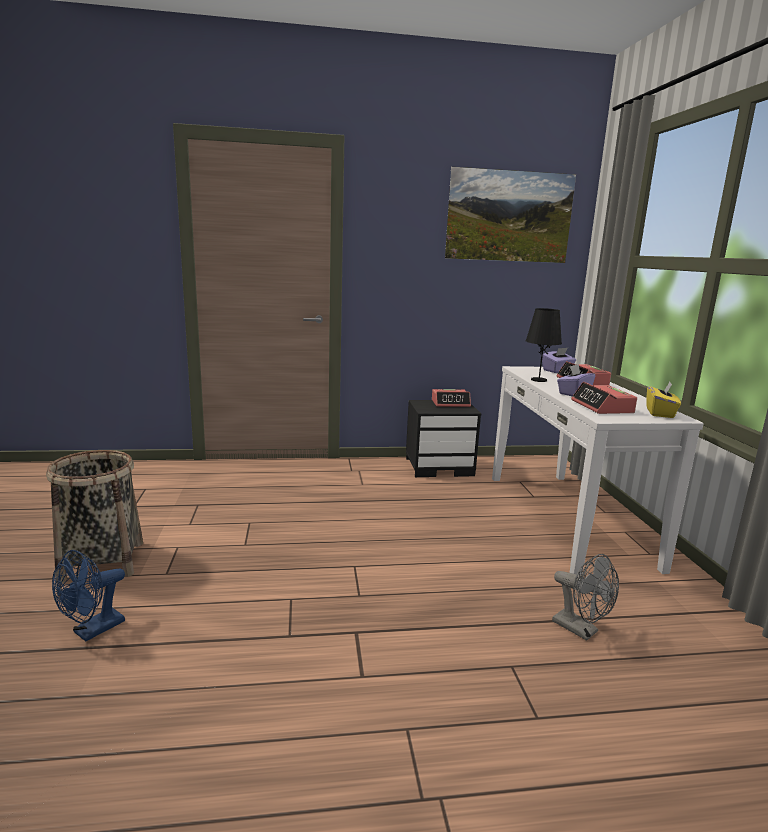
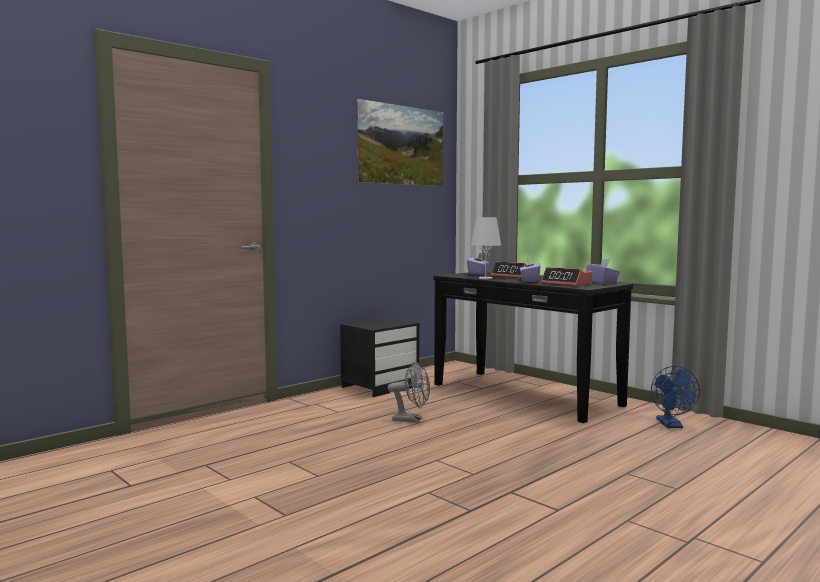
camera: 35 degrees left, 10 degrees down
basket [46,450,143,583] -> none
blue fan [52,550,125,642] -> blue fan moved to [651,366,700,428]
alarm clock [432,389,471,407] -> none
white console table [492,366,704,576] -> black console table [433,272,633,423]
black table lamp [526,308,562,382] -> white table lamp [471,217,501,279]
grey fan [552,554,619,641] -> grey fan moved to [388,361,430,423]
yellow tissue box [646,382,681,418] -> purple tissue box [586,258,620,284]

